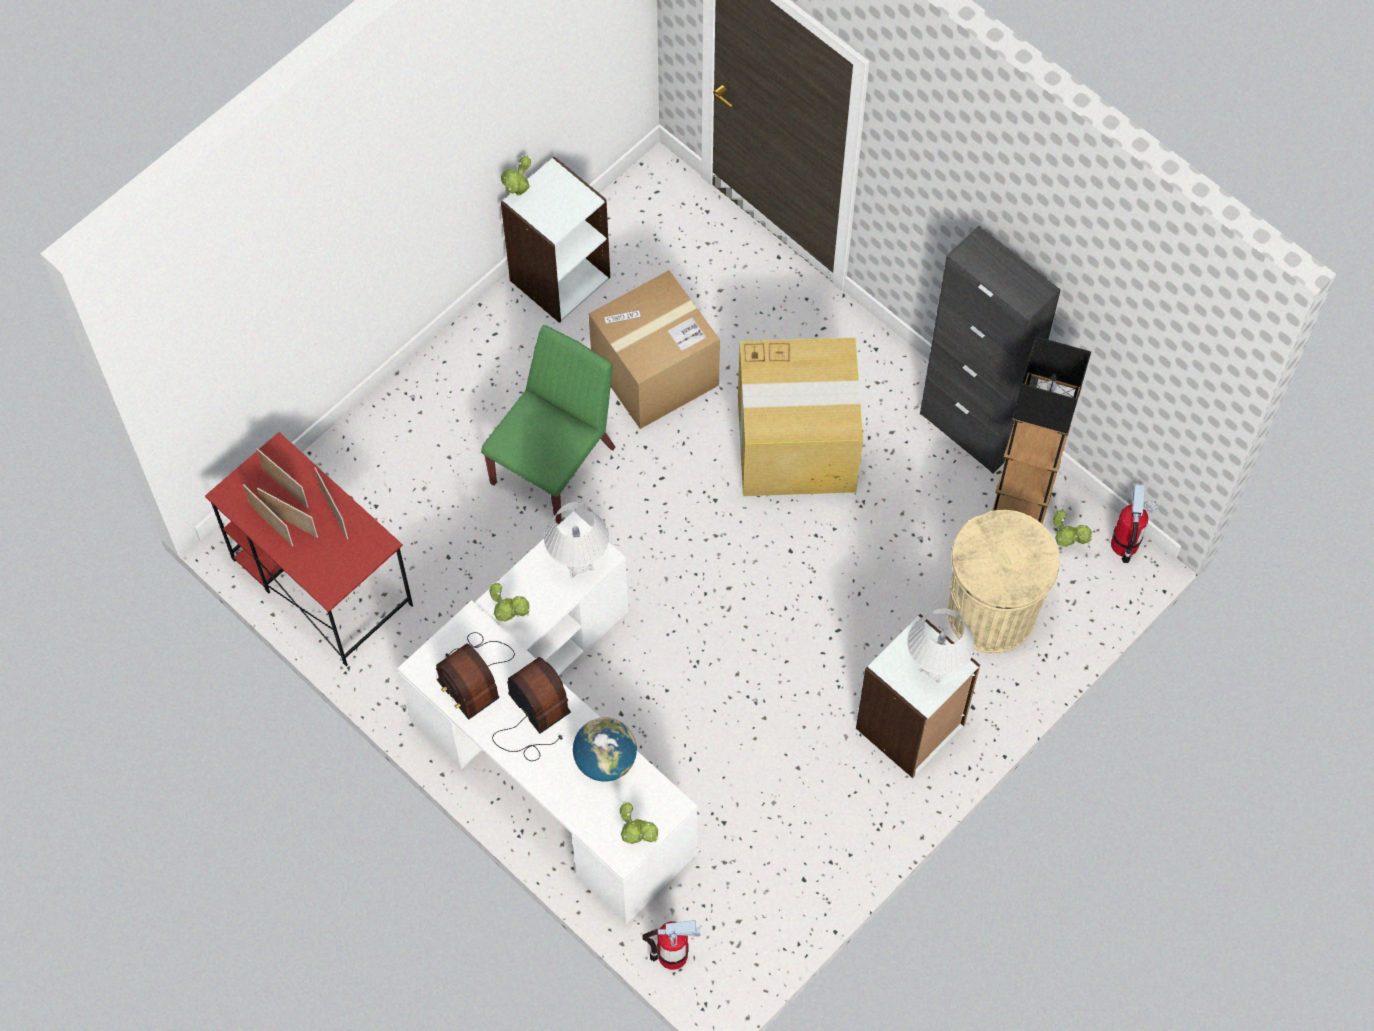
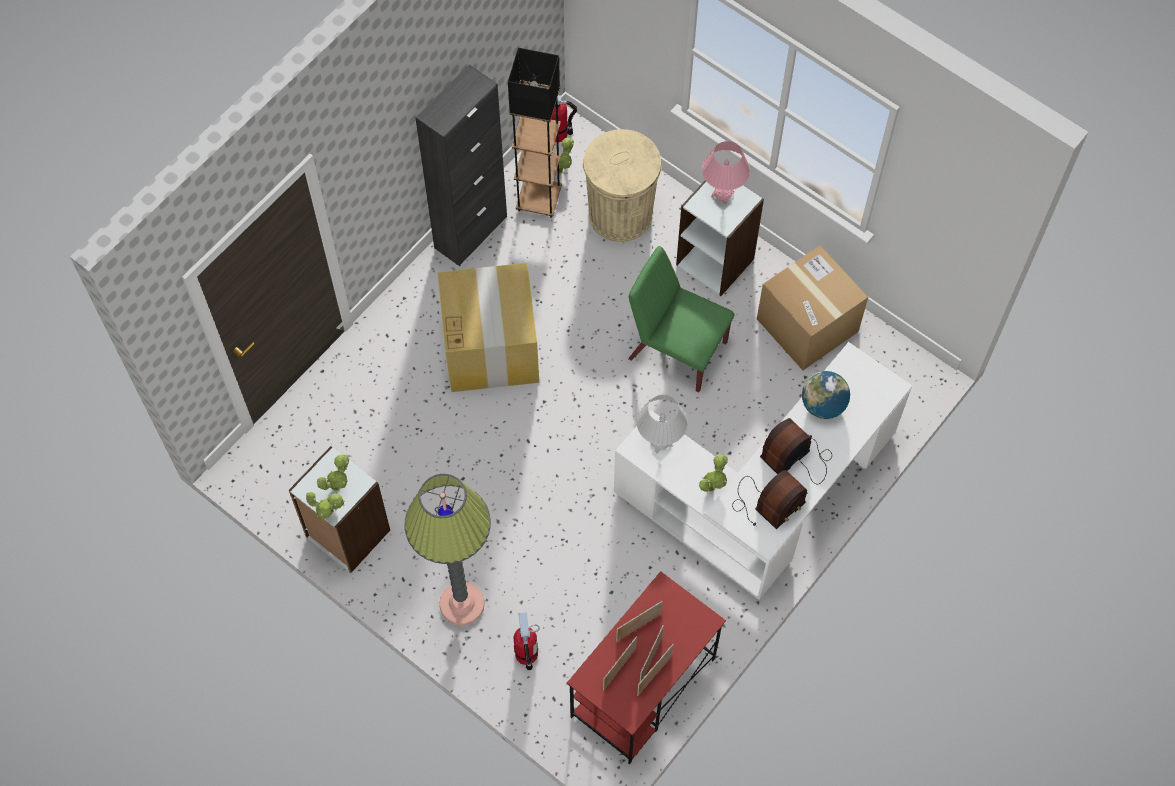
camera: 95 degrees left, 0 degrees up
green chair [481,325,616,524] -> green chair moved to [629,246,734,392]
cardboard box [589,270,720,429] -> cardboard box moved to [757,245,868,370]
potted plant [620,802,658,844] -> potted plant moved to [317,454,349,491]
fire extinguisher [642,920,700,970] -> fire extinguisher moved to [513,612,539,670]
white table lamp [907,608,974,684] -> pink table lamp [702,141,750,205]
none -> floor lamp [405,474,491,626]

